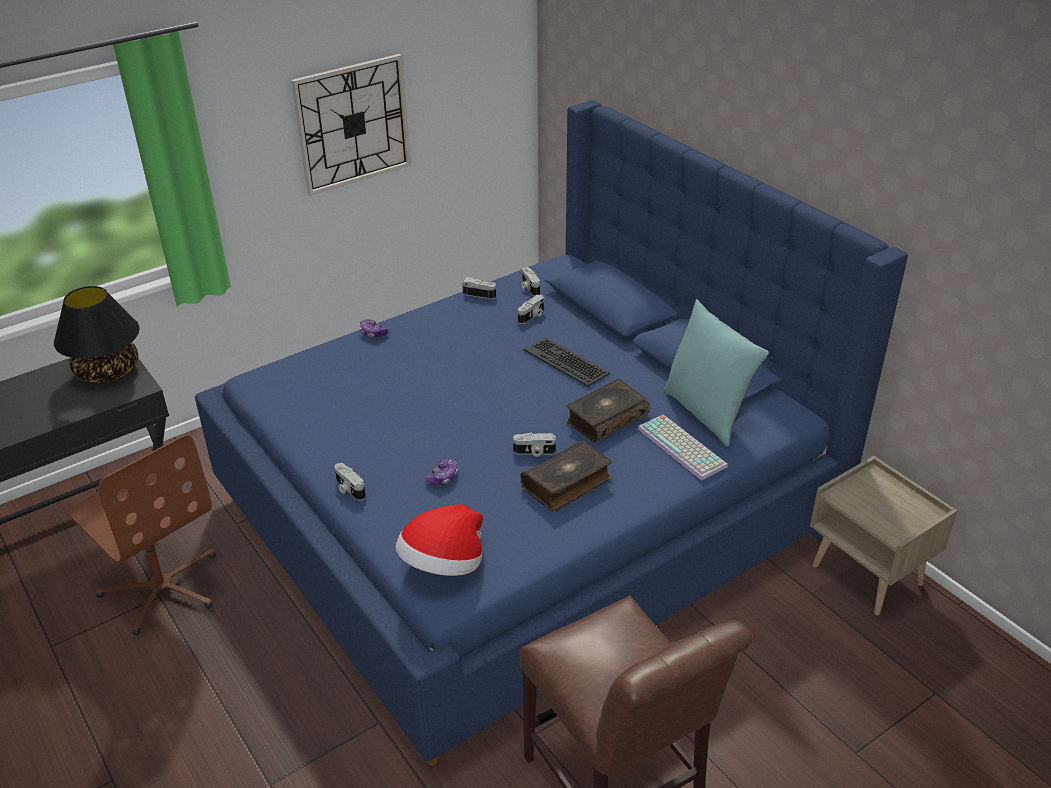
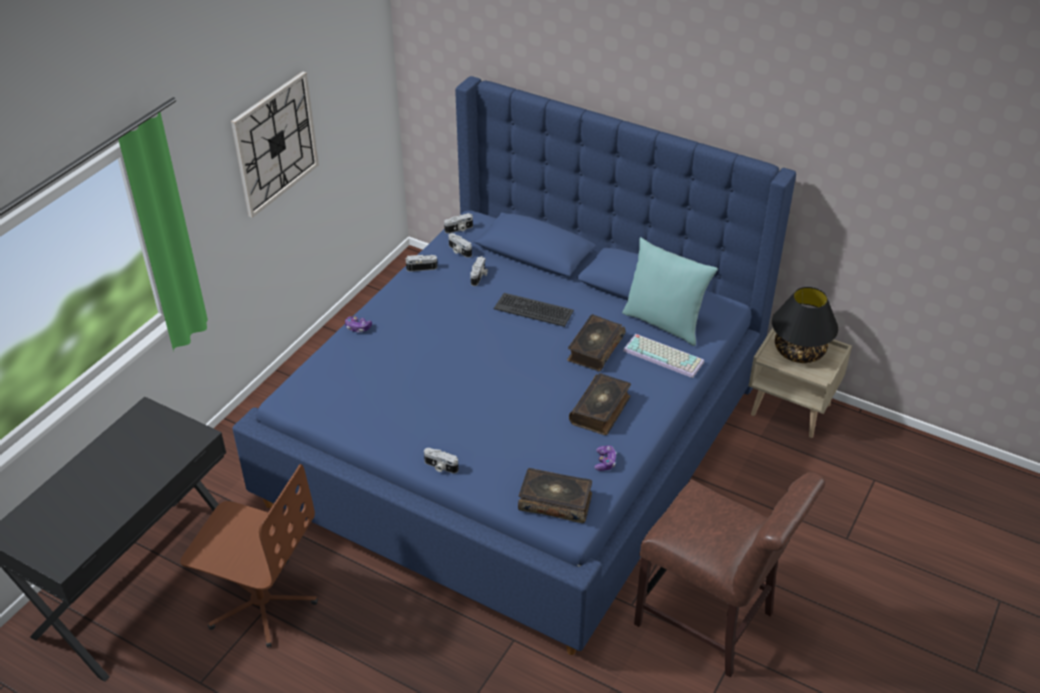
camera: 25 degrees left, 5 degrees up
black table lamp [54,286,140,383] -> black table lamp moved to [772,287,838,363]
hat [395,504,483,576] -> book [518,468,592,523]
game controller [425,459,458,485] -> game controller moved to [594,445,616,471]
camera [513,432,556,457] -> camera moved to [444,213,473,233]

